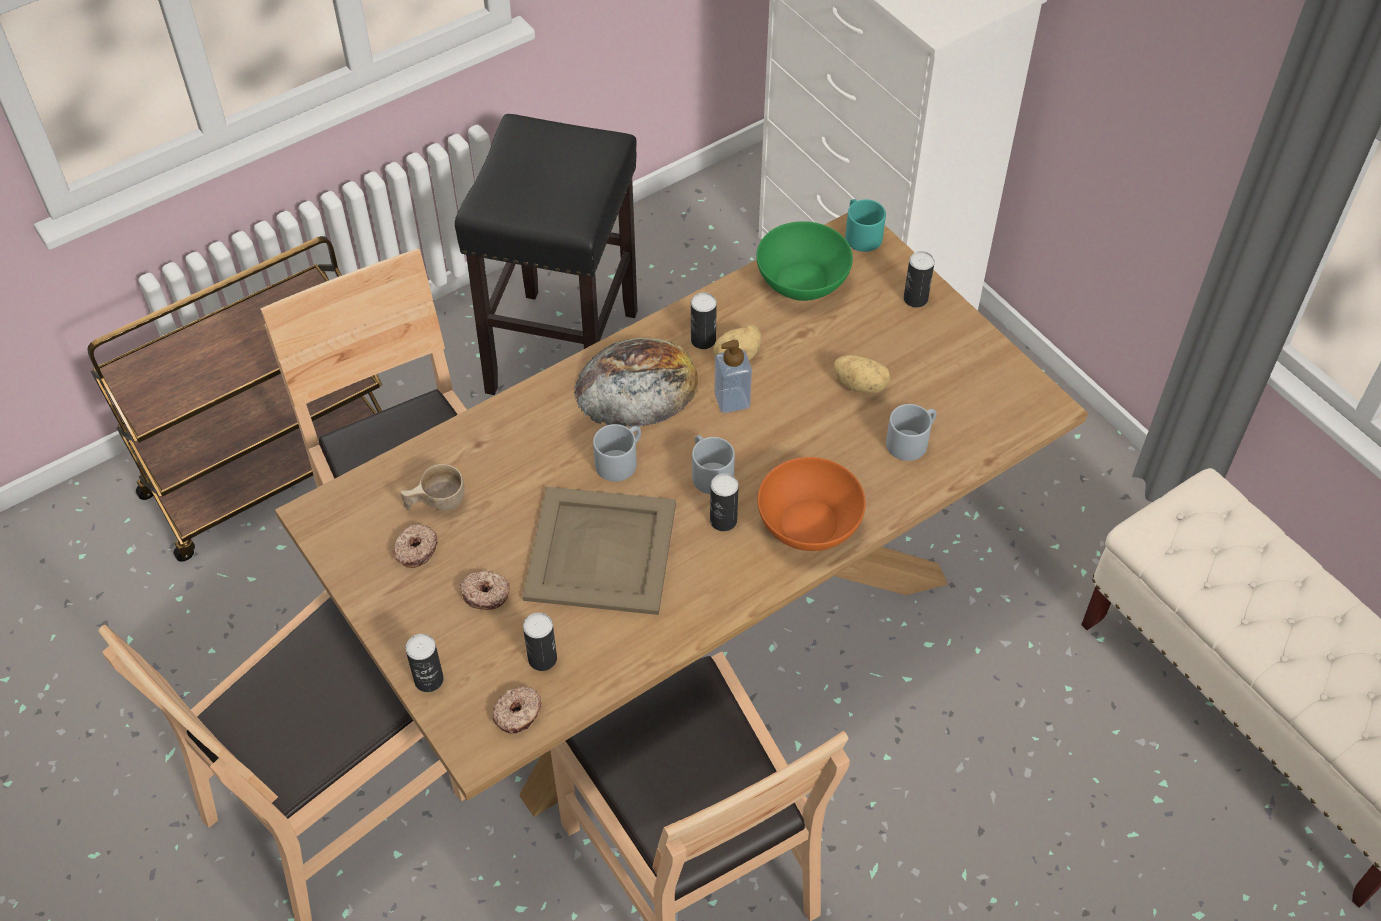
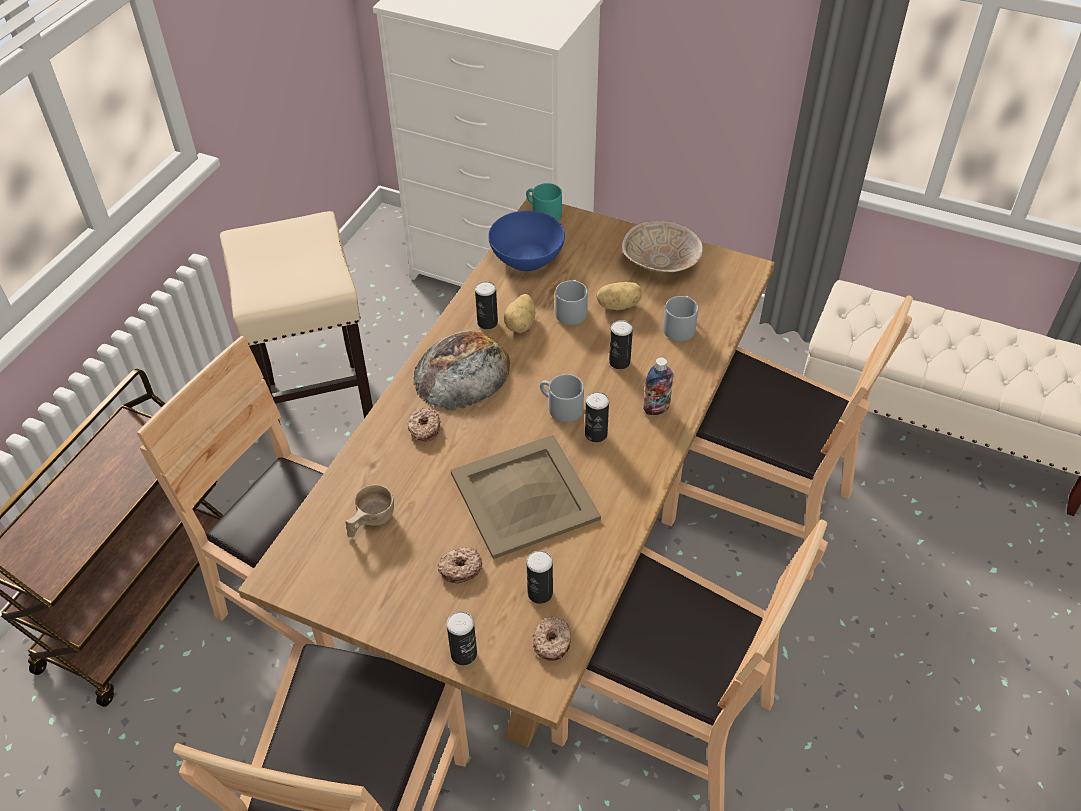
camera: 30 degrees left, 5 degrees down
donut [392,523,438,568] -> donut moved to [408,408,441,442]
black stool [455,114,638,395] -> beige stool [220,211,373,425]
grey mug [593,424,641,482] -> grey mug moved to [555,280,588,325]
soap dispenser [714,340,752,413] -> none
green bowl [756,221,853,301] -> blue bowl [488,211,565,271]
orange bowl [757,457,866,551] -> bottle [643,357,674,415]
can [904,251,935,308] -> can moved to [609,320,633,369]
none -> beige bowl [622,221,703,272]
none -> brown chair [661,295,913,580]

